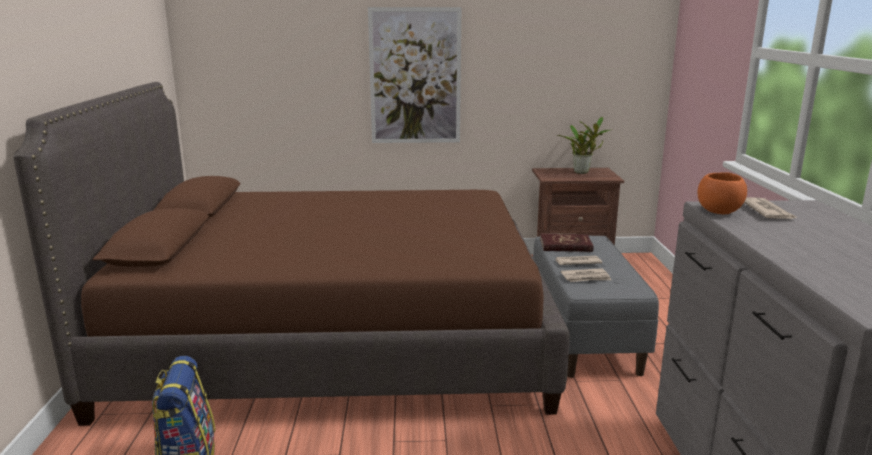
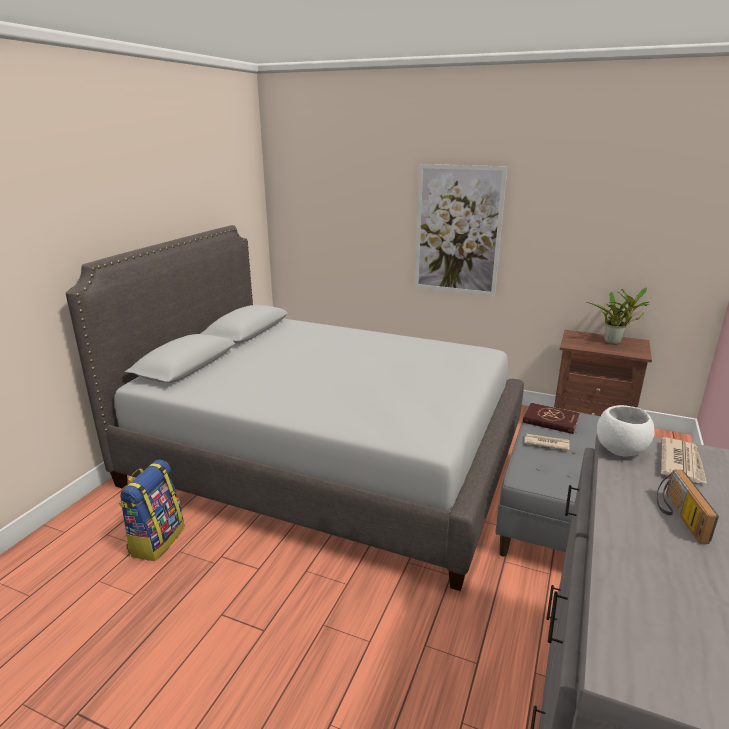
camera: 25 degrees right, 5 degrees up
brown bed [13,82,570,426] -> grey bed [66,225,524,591]
newspaper [561,268,611,282] -> none
orange bowl [697,172,747,214] -> white bowl [597,405,655,457]
none -> radio [657,470,719,544]

